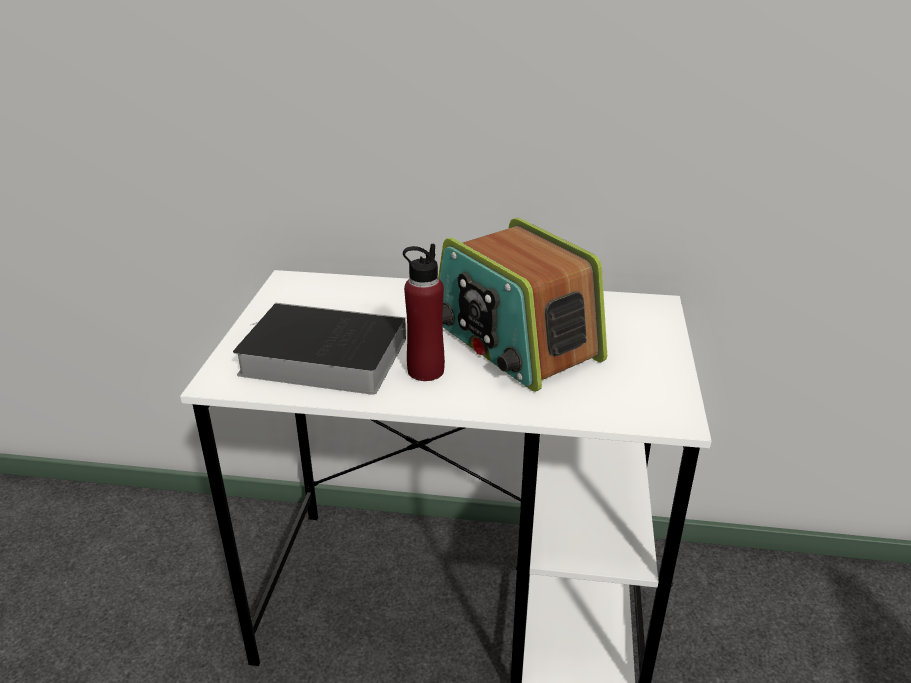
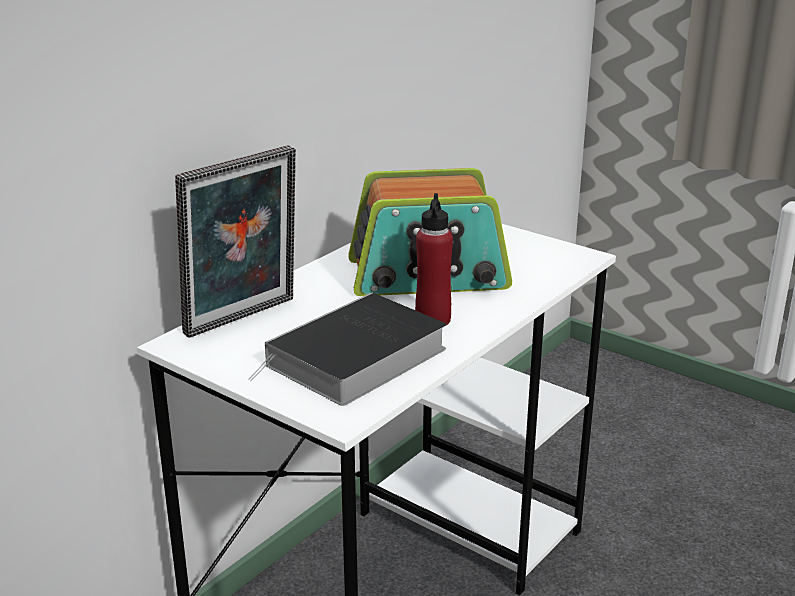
camera: 60 degrees left, 5 degrees down
none -> picture frame [175,145,296,338]

